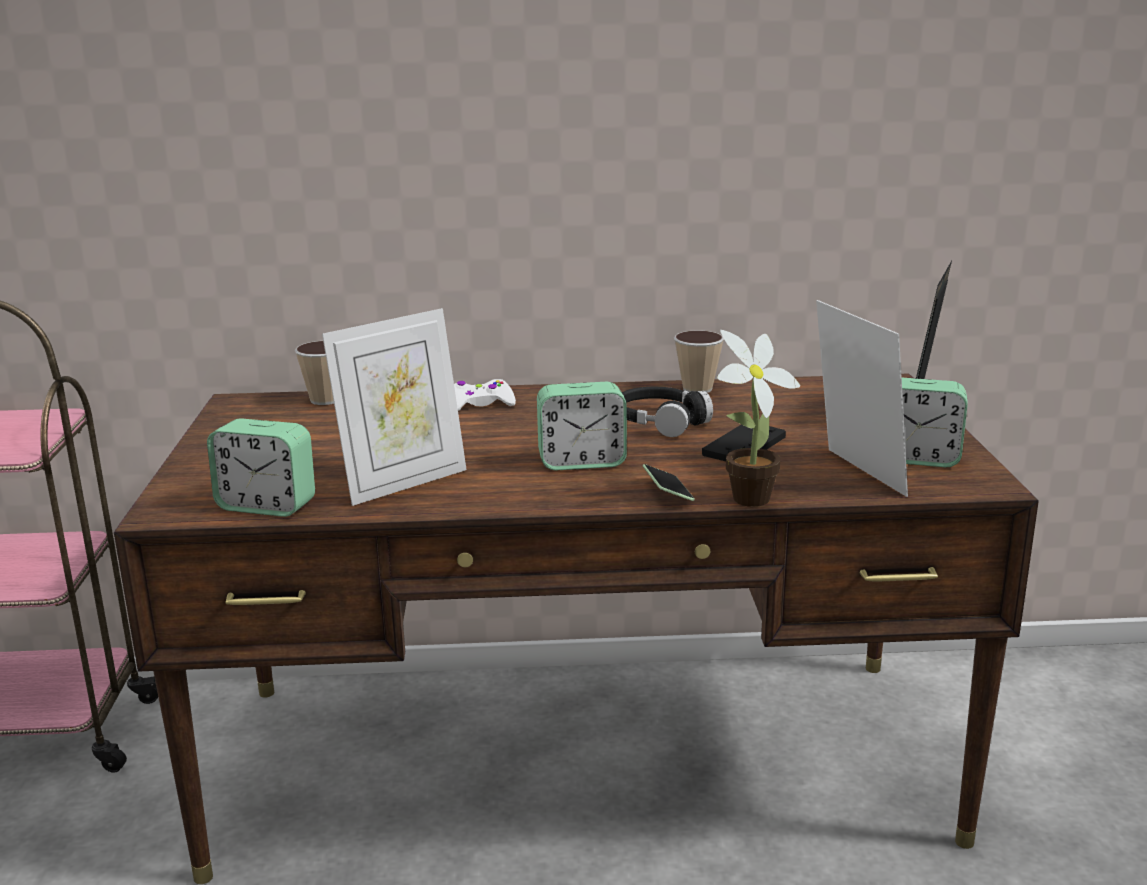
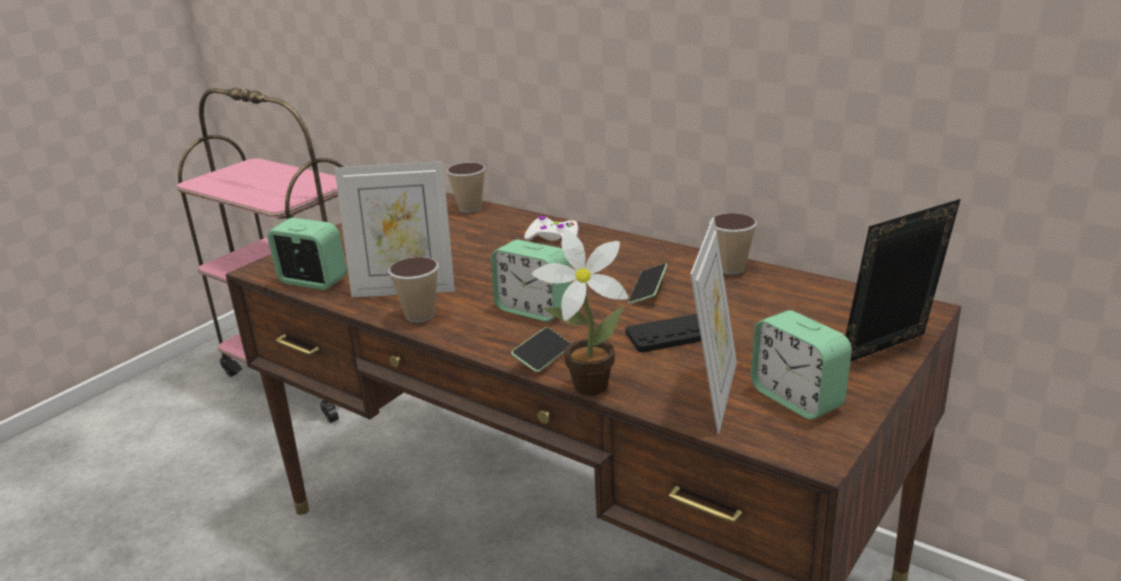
camera: 40 degrees right, 5 degrees up
alarm clock [207,418,315,517] -> alarm clock turned 150 degrees clockwise [267,218,347,290]
black headphones [622,387,713,437] -> phone [628,263,667,304]
none -> cup [388,257,439,323]

